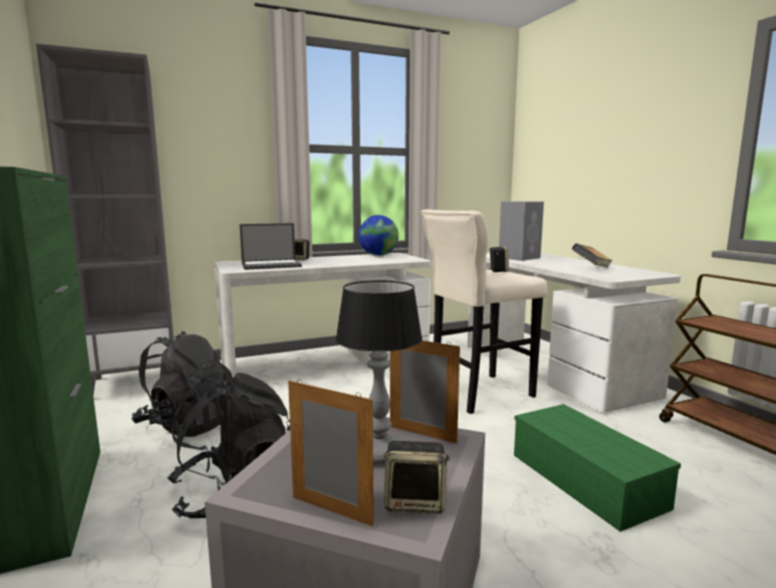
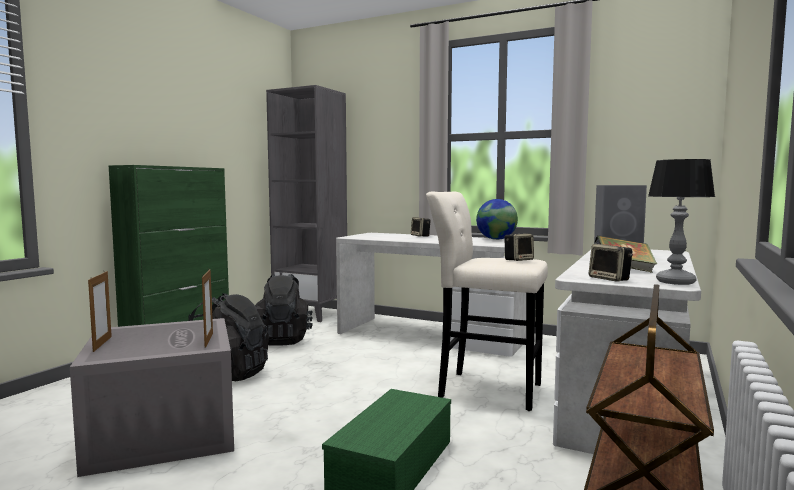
camera: 50 degrees right, 5 degrees down
laptop [240,223,302,270] -> none
table lamp [335,280,422,465] -> table lamp moved to [648,159,715,285]
speaker [384,441,450,514] -> speaker moved to [589,244,633,282]

